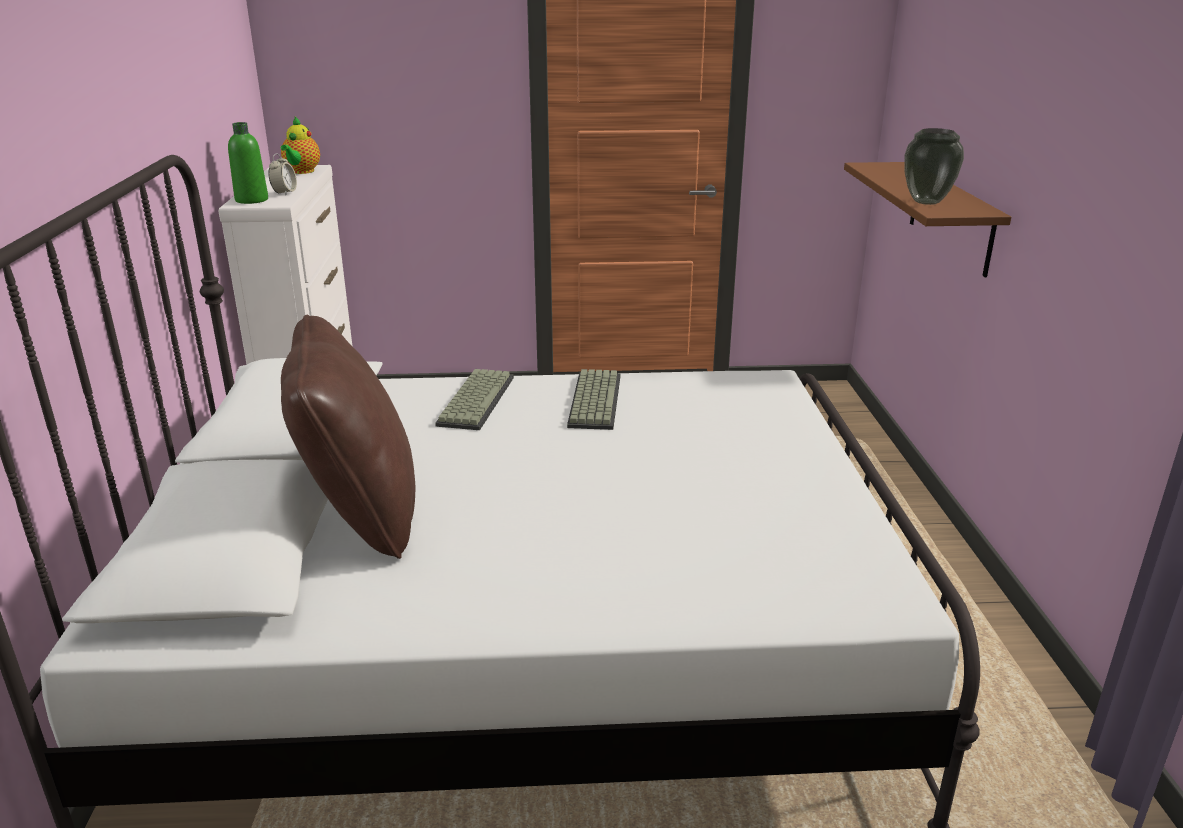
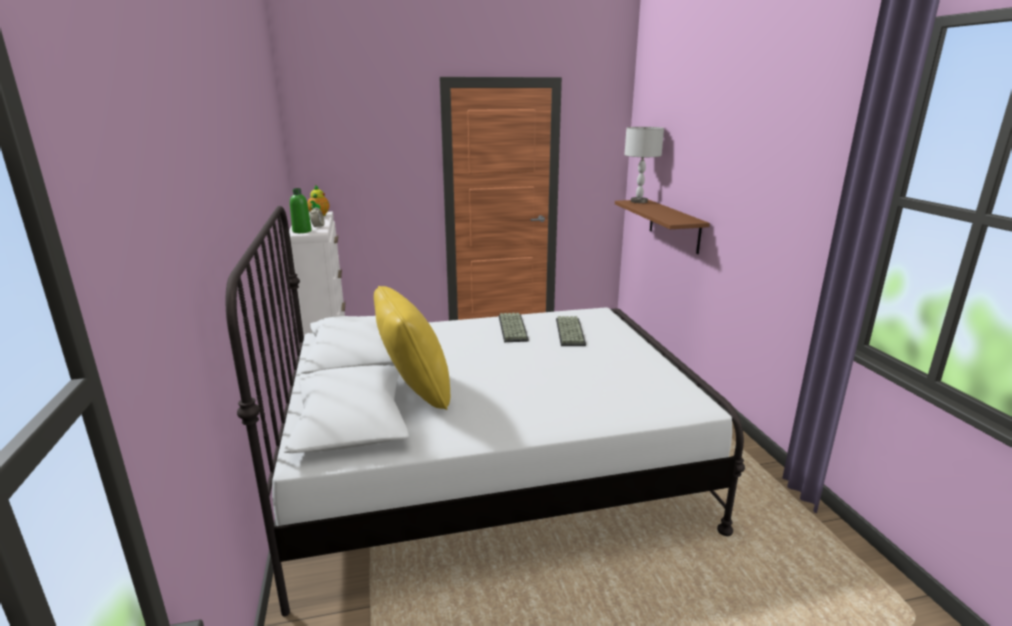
camera: 10 degrees left, 5 degrees down
brown pillow [281,315,415,559] -> yellow pillow [374,286,450,410]
keyboard [435,369,514,430] -> keyboard moved to [556,316,586,346]
vase [904,128,964,205] -> none
none -> grey table lamp [624,127,664,203]

